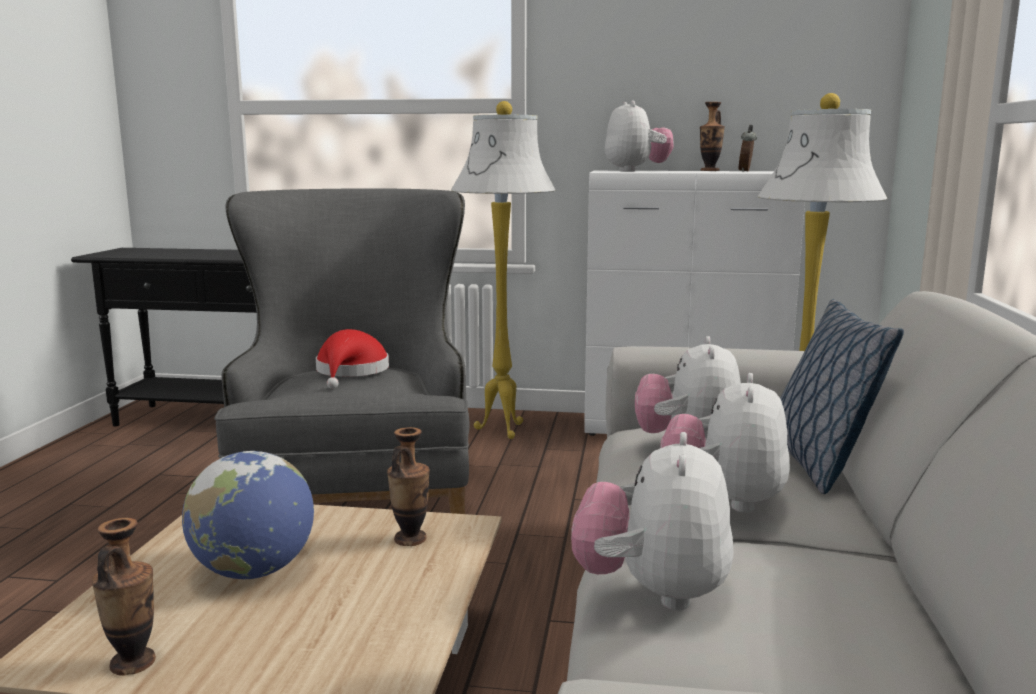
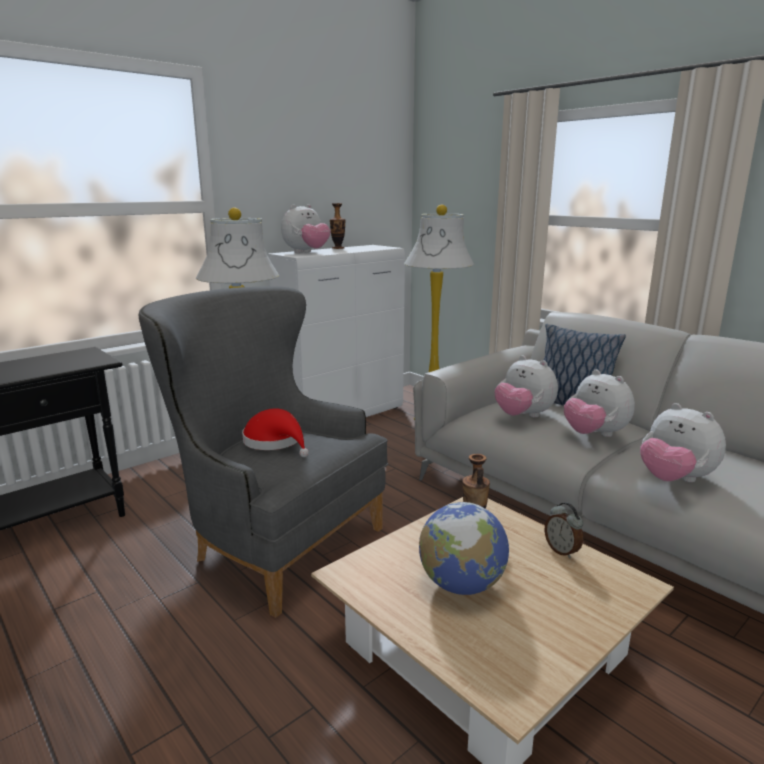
camera: 50 degrees left, 5 degrees up
vase [92,518,156,676] -> none
plush toy [605,100,674,172] -> plush toy turned 105 degrees clockwise [281,204,331,253]
alarm clock [739,125,757,172] -> alarm clock moved to [545,502,583,559]

